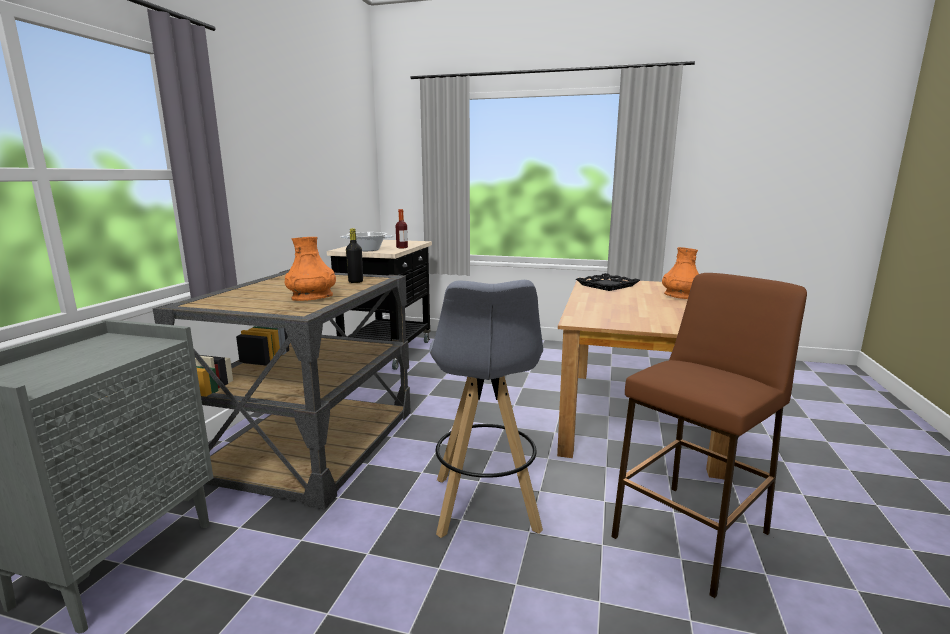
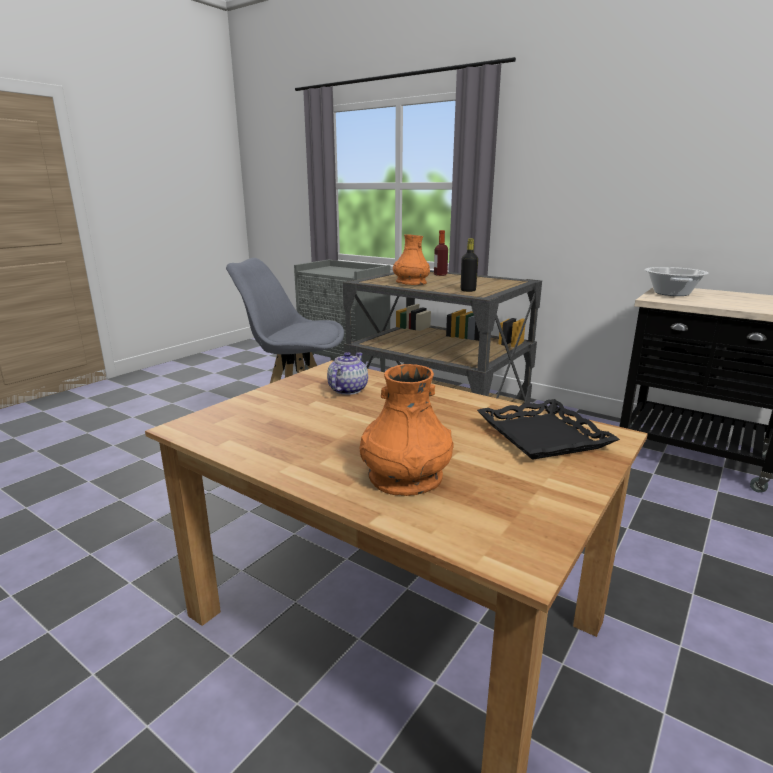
camera: 110 degrees right, 5 degrees up
bottle [396,209,408,249] -> bottle moved to [434,230,448,276]
brown stool [611,273,807,598] -> none
none -> teapot [327,352,368,395]

